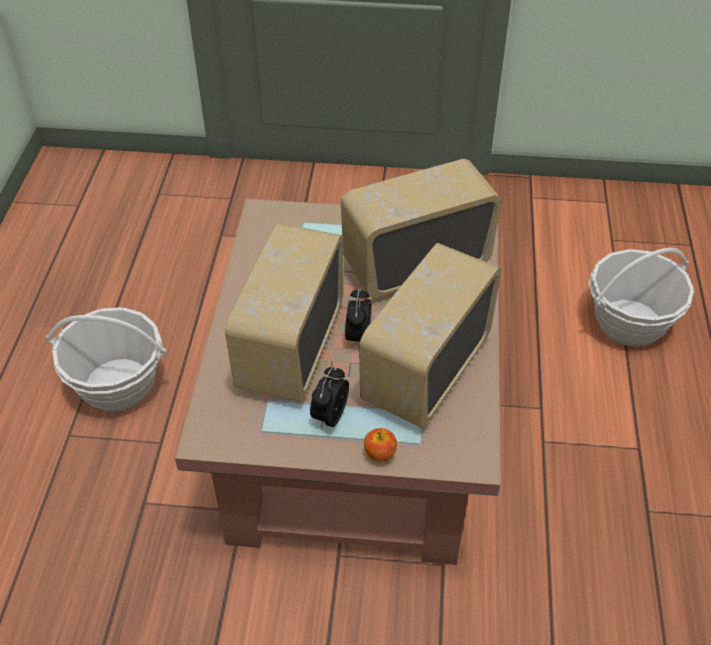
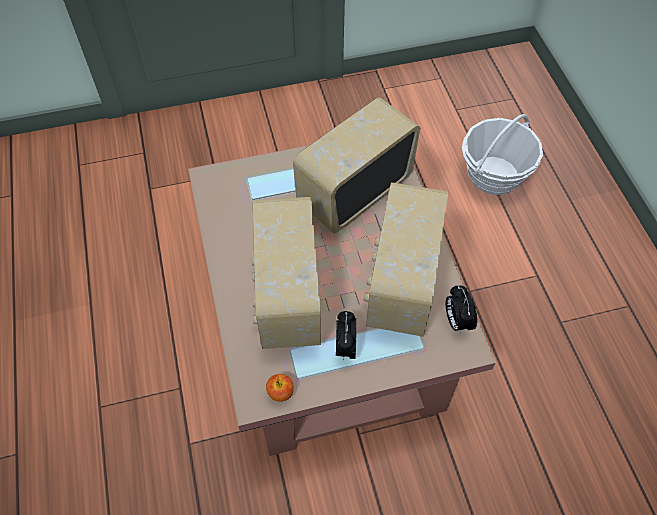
camera: 20 degrees left, 10 degrees up
basket [46,307,167,411] -> none
alarm clock [345,288,371,349] -> alarm clock moved to [445,285,477,334]
apple [364,428,397,462] -> apple moved to [266,374,294,402]

